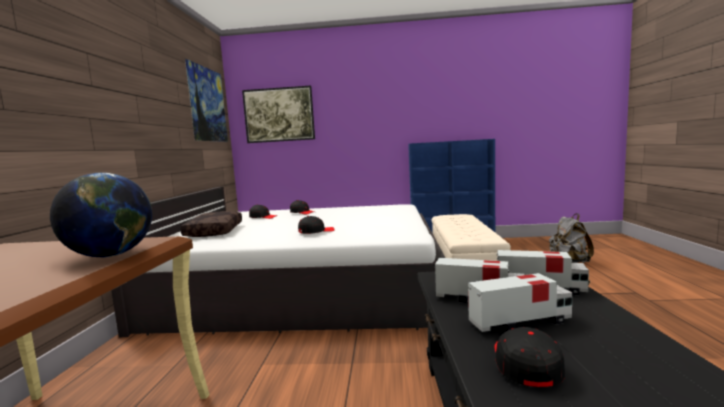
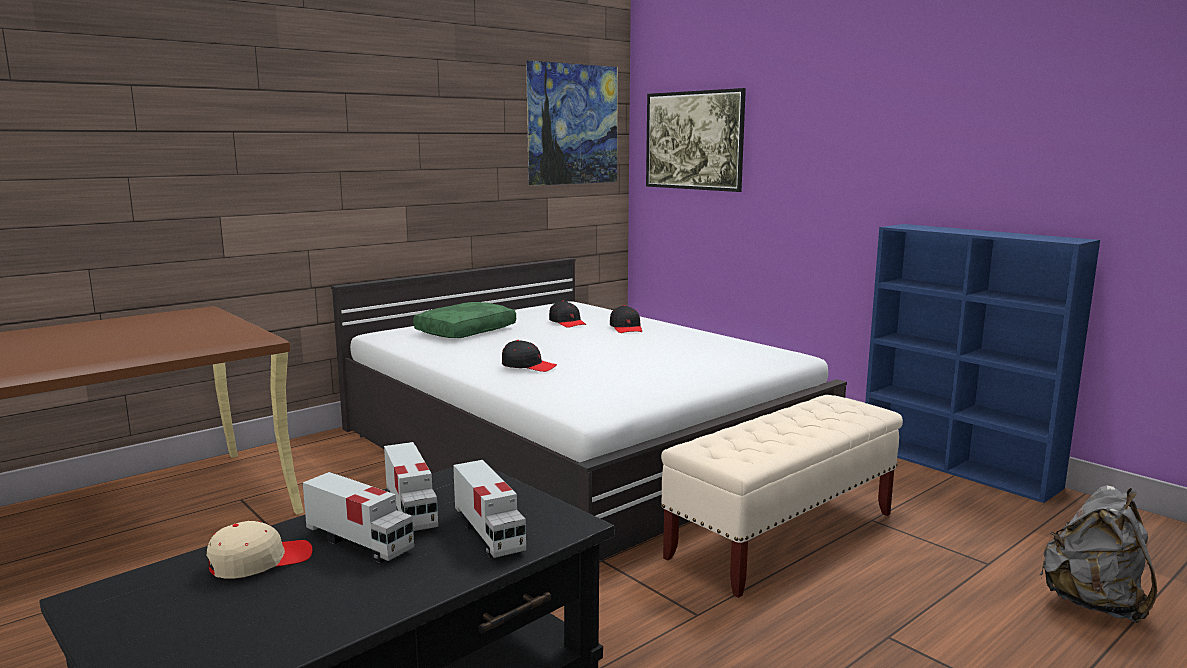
camera: 45 degrees right, 5 degrees up
globe [50,173,152,258] -> none
brown pillow [180,211,242,237] -> green pillow [413,302,516,338]
black cap [495,327,565,387] -> beige cap [207,521,313,579]

